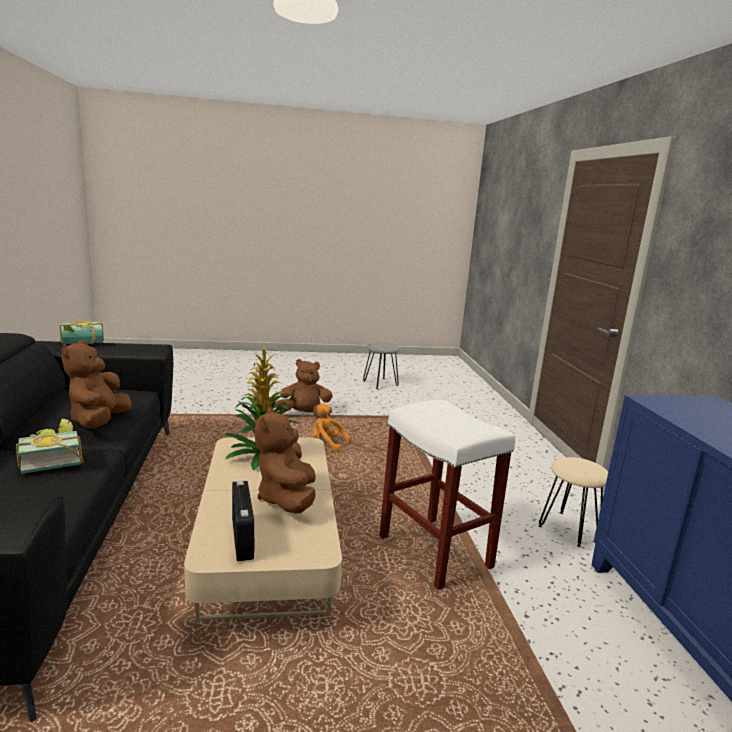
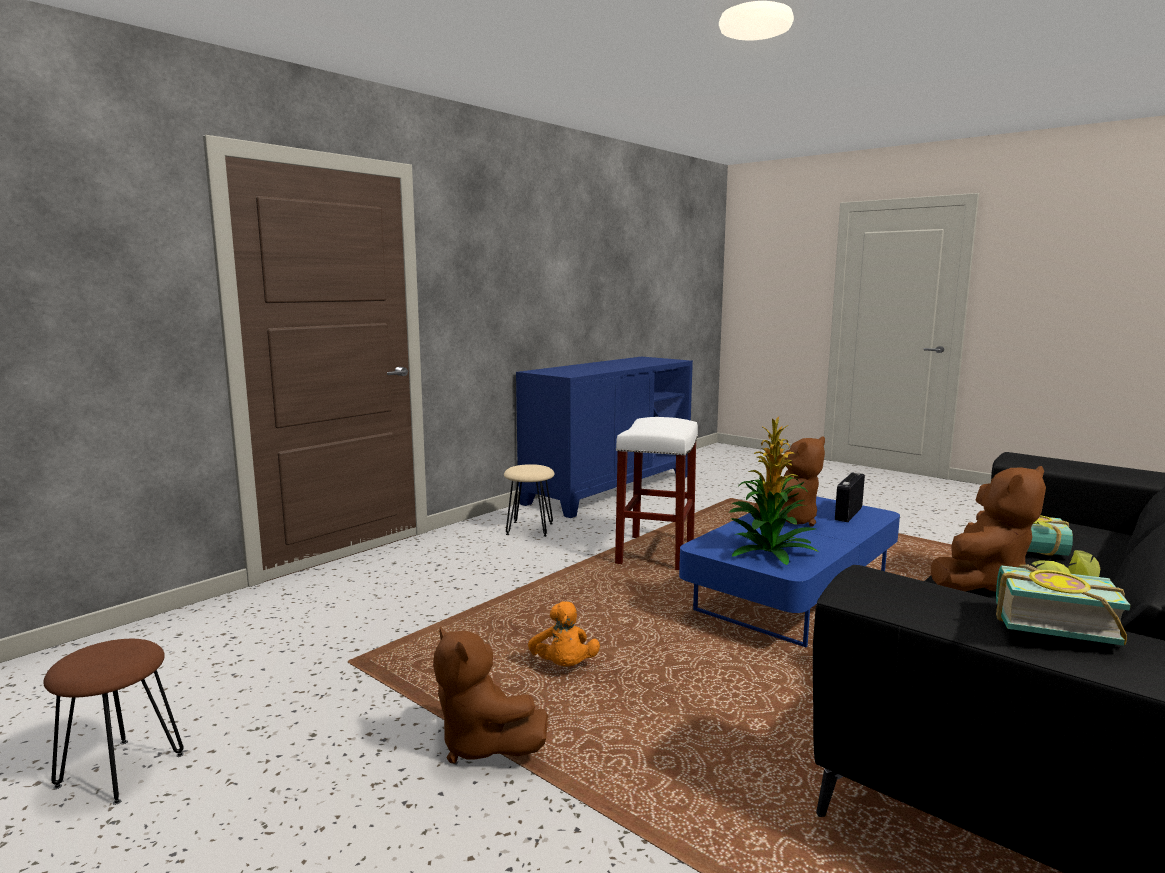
camera: 130 degrees left, 5 degrees down
beige coffee table [184,437,342,621] -> blue coffee table [679,496,900,647]
grey stool [363,342,400,389] -> brown stool [43,639,184,805]

